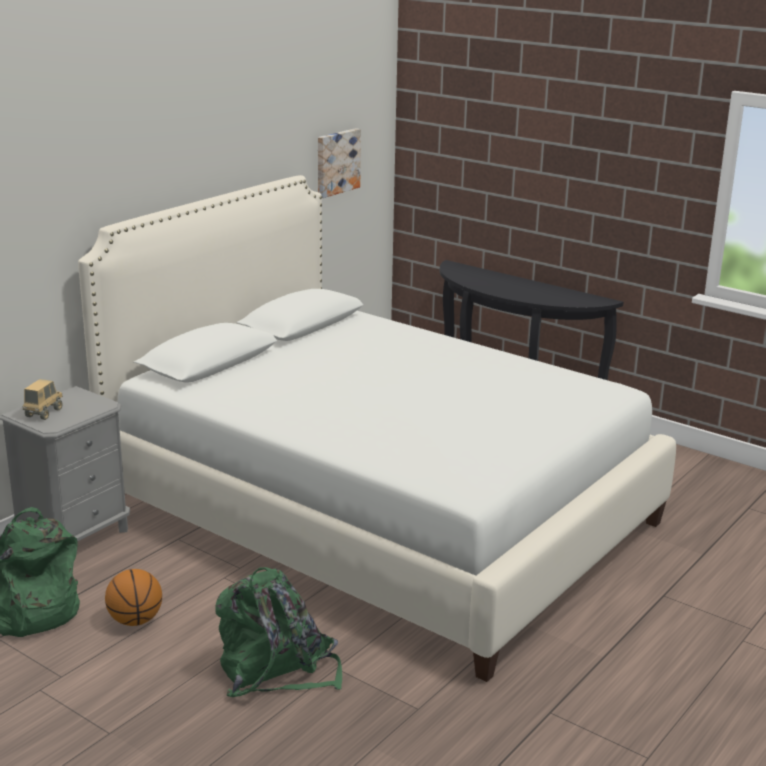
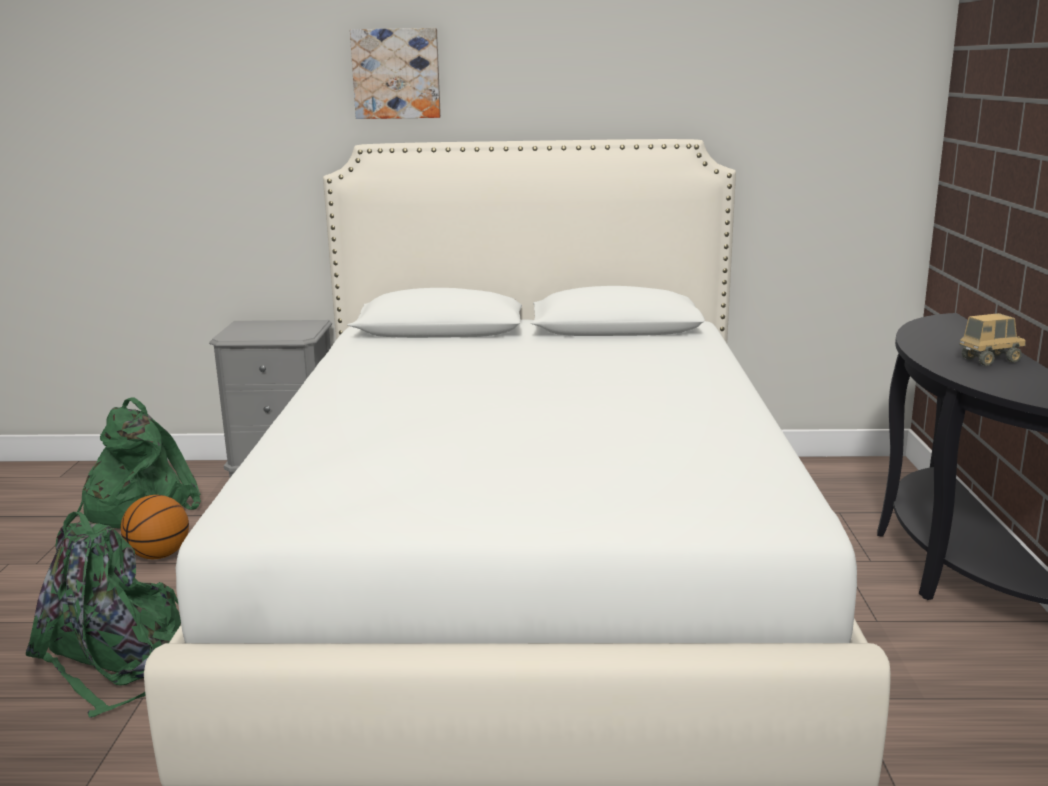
camera: 55 degrees right, 5 degrees down
toy truck [23,379,63,420] -> toy truck moved to [959,313,1026,366]
picture [318,128,361,198] -> picture moved to [350,28,441,119]

